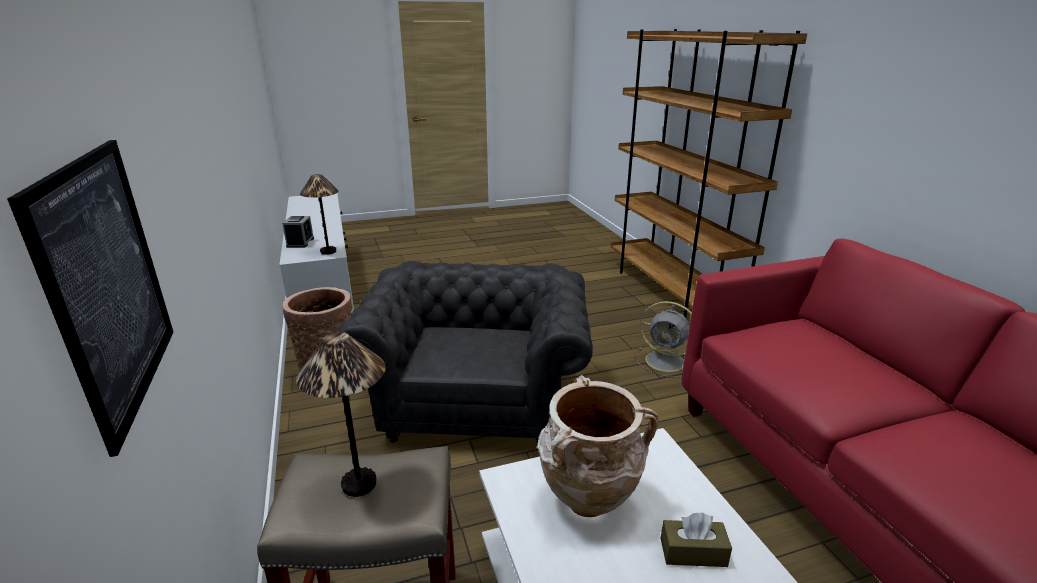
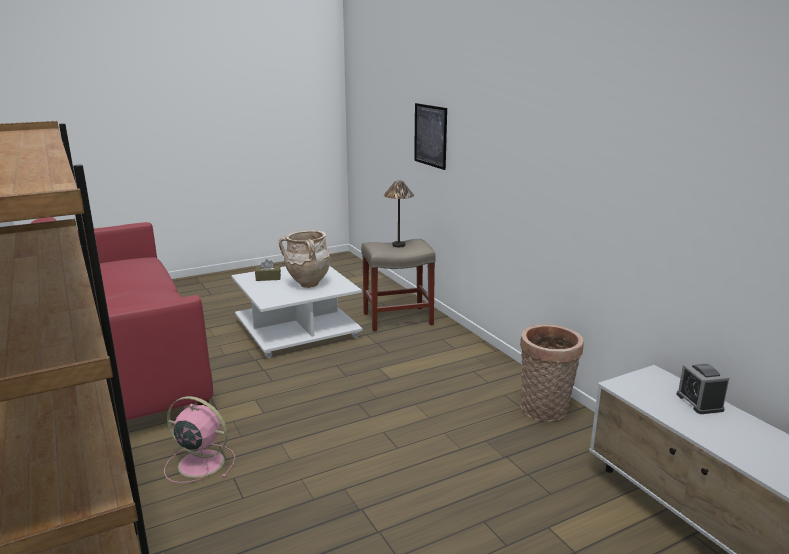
camera: 170 degrees right, 5 degrees down
table lamp [300,174,339,255] -> none
grey armchair [339,261,593,443] -> none
grey fan [636,301,692,378] -> pink fan [164,396,235,483]

